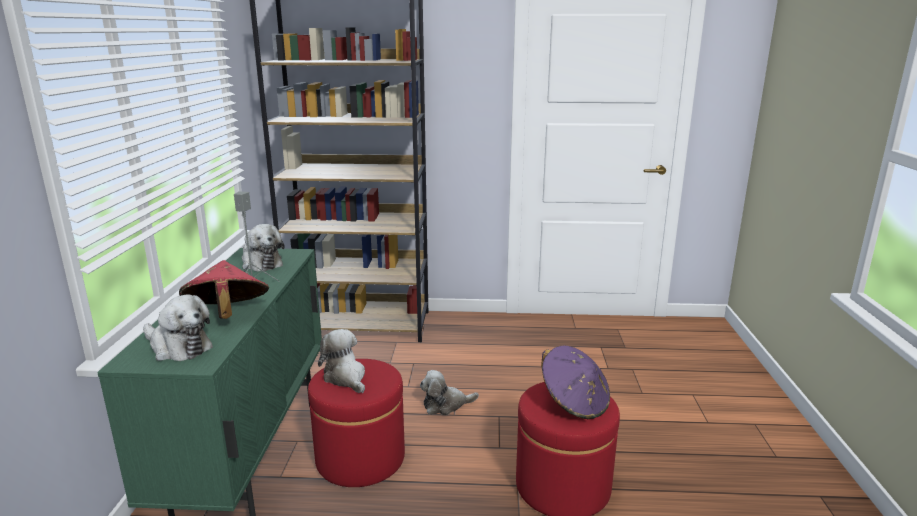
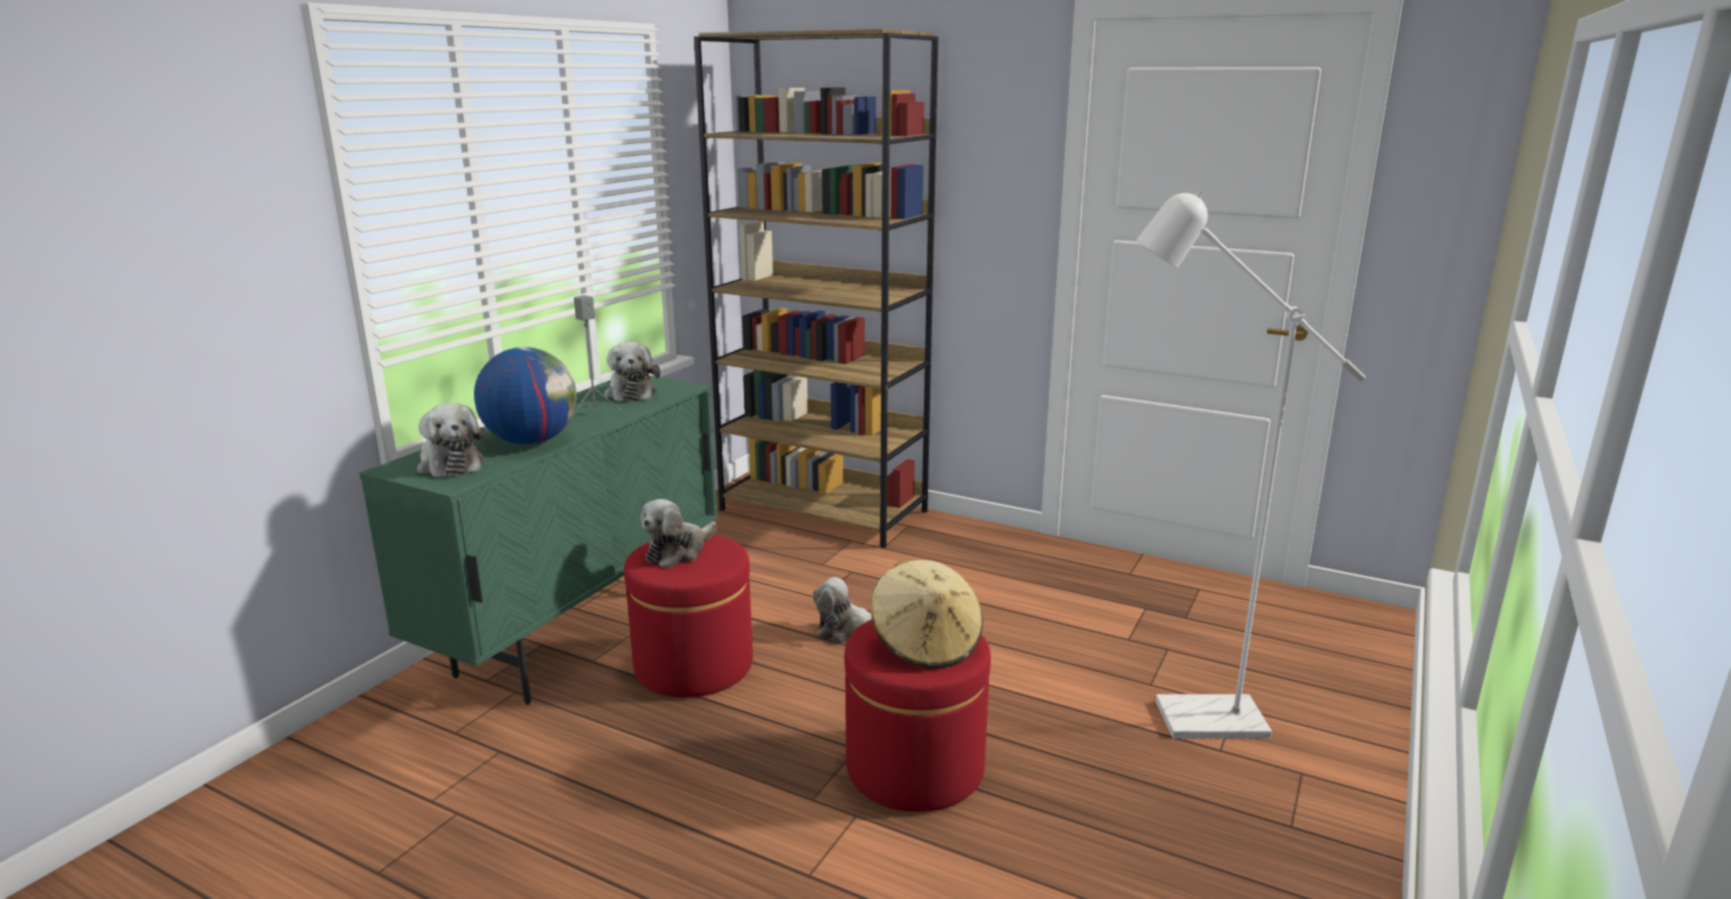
camera: 25 degrees right, 0 degrees up
red hat [179,260,269,319] -> globe [474,347,577,445]
plush toy [318,329,365,393] -> plush toy turned 135 degrees counterclockwise [640,499,717,568]
purple hat [541,345,610,419] -> beige hat [871,560,983,668]
none -> white floor lamp [1136,189,1366,739]

